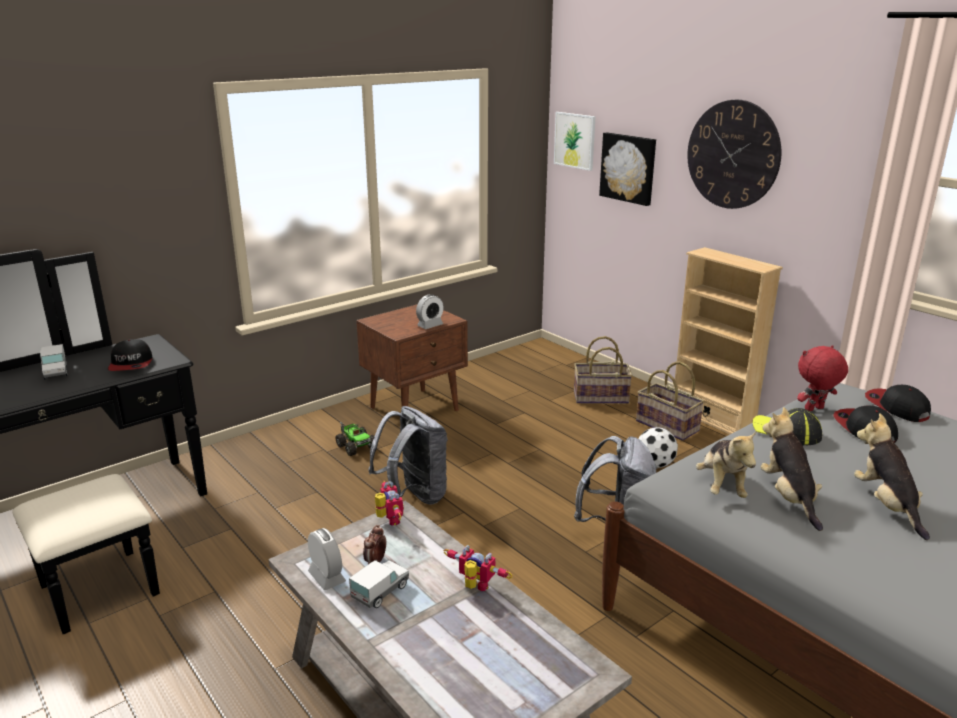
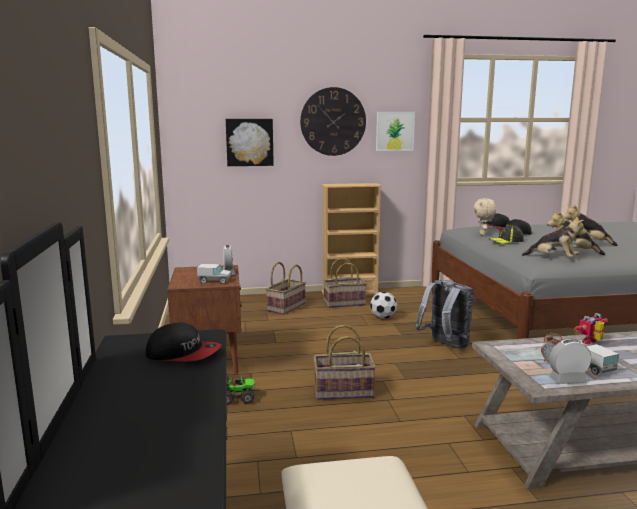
camera: 60 degrees left, 10 degrees down
toy truck [40,344,67,380] -> toy truck moved to [197,264,231,284]
grey backpack [369,406,448,505] -> basket [314,325,376,400]
toy robot [375,480,404,526] -> none
picture [554,112,596,171] -> picture moved to [376,112,415,151]
red plush toy [797,345,848,411] -> beige plush toy [474,198,496,235]

